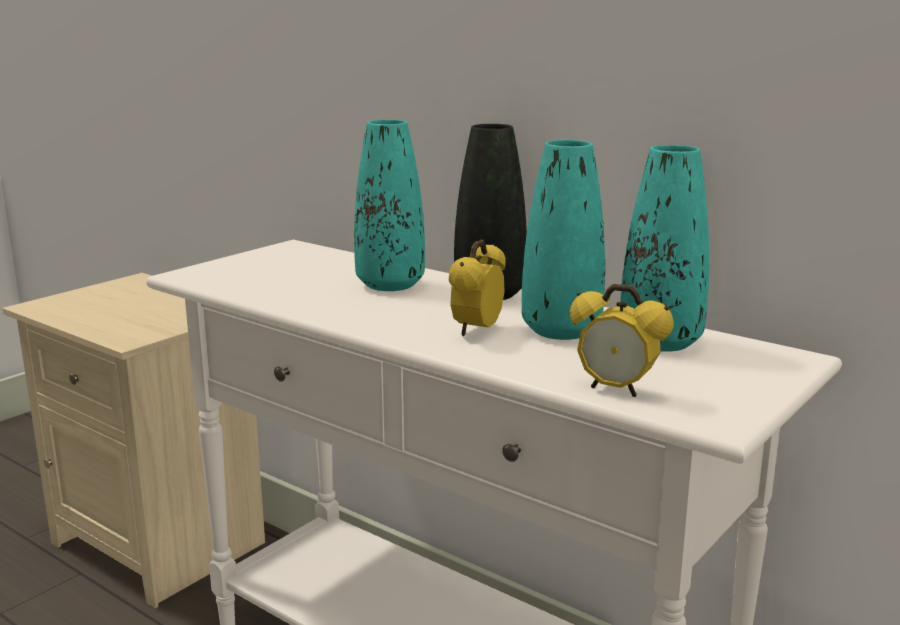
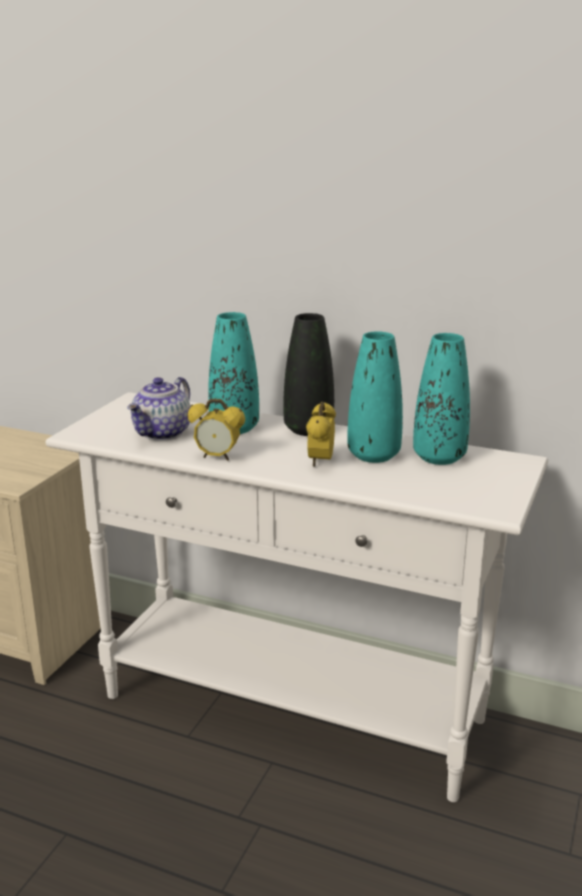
camera: 15 degrees left, 5 degrees up
alarm clock [570,284,674,397] -> alarm clock moved to [188,399,245,461]
none -> teapot [127,377,191,441]

